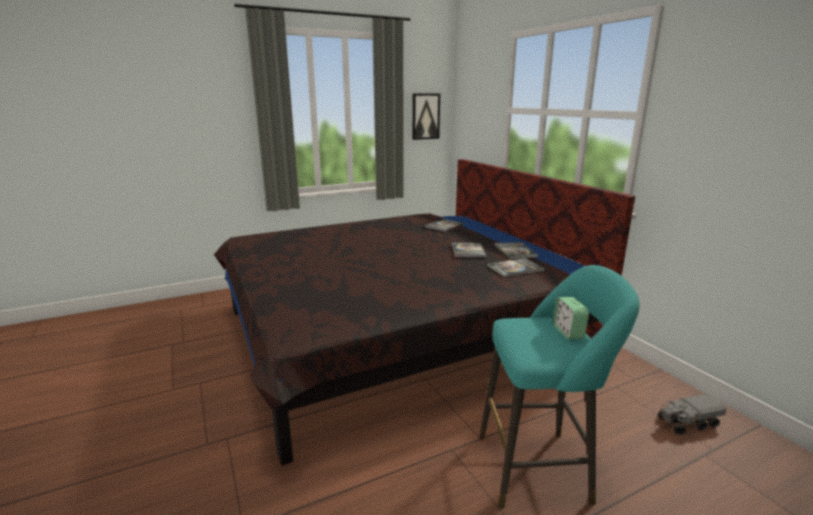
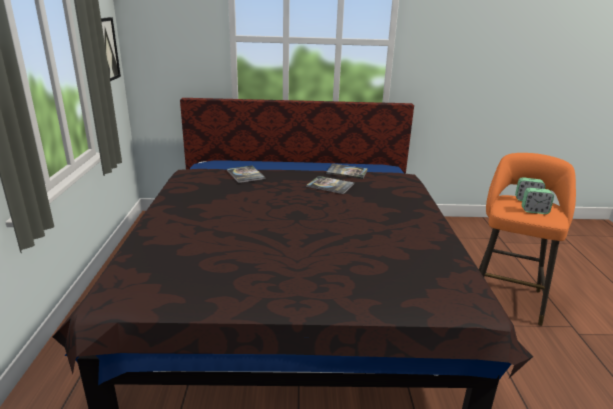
camera: 65 degrees left, 5 degrees up
turquoise stool [479,265,640,509] -> orange stool [479,153,576,326]
book [487,258,545,277] -> none
toy truck [658,394,727,435] -> none
none -> alarm clock [522,188,554,214]

